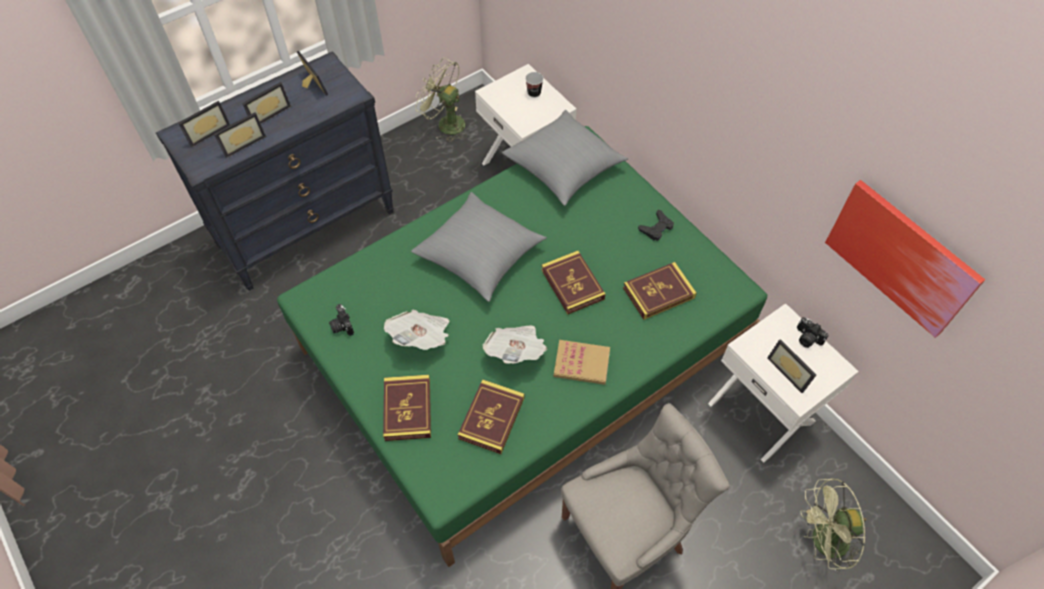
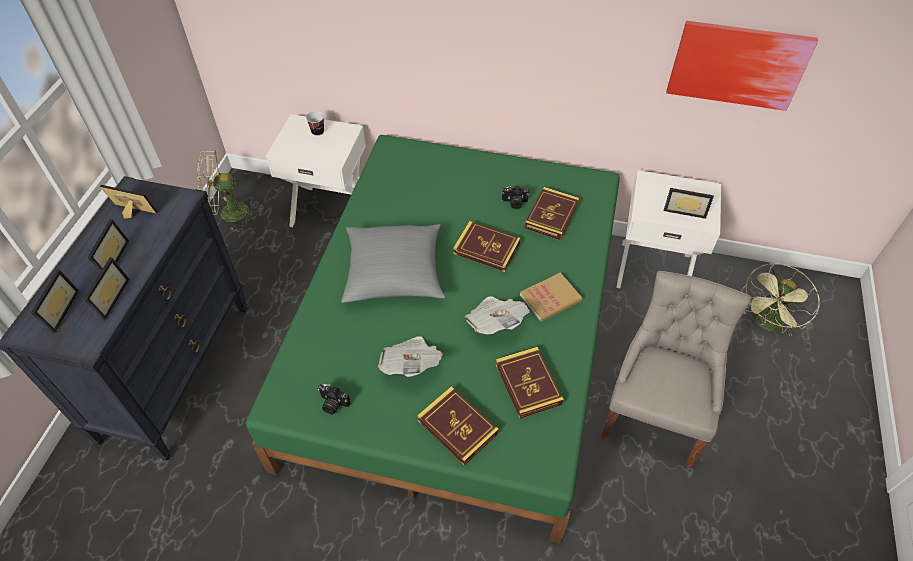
camera: 40 degrees left, 5 degrees down
grey pillow [502,110,628,206] -> none
black game controller [638,209,674,241] -> none
camera [797,317,829,348] -> camera moved to [502,186,529,209]

